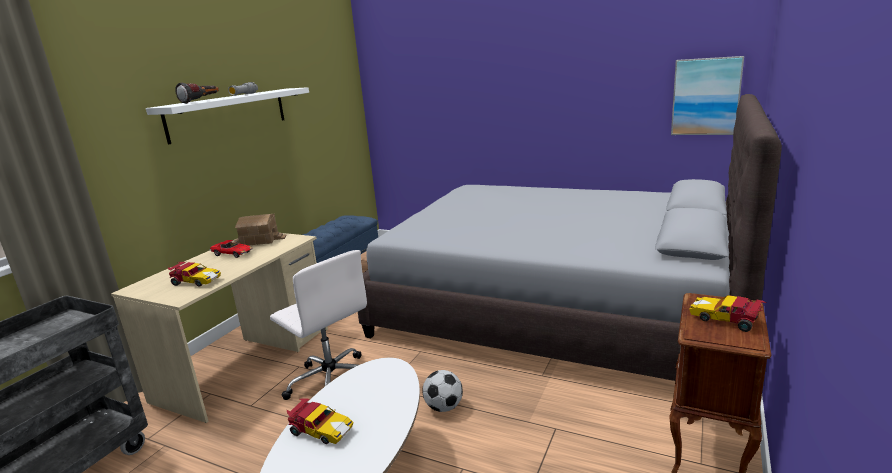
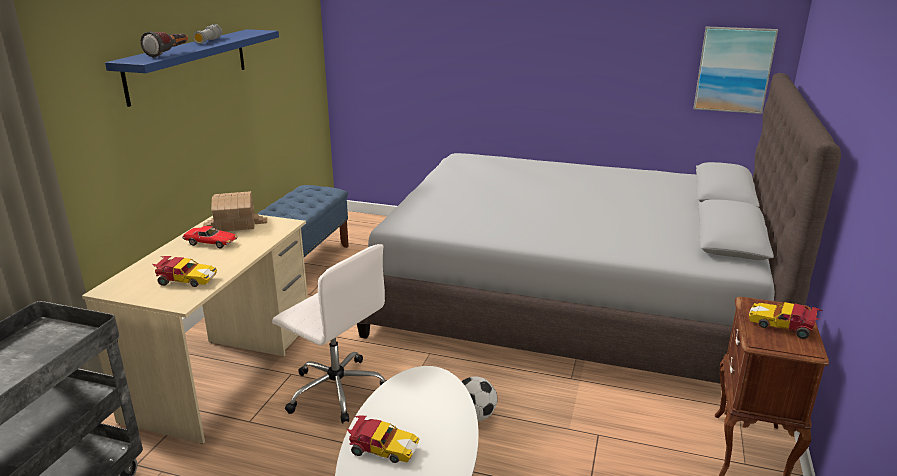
camera: 10 degrees left, 5 degrees up
white shelf [146,87,309,145] -> blue shelf [105,29,279,107]

